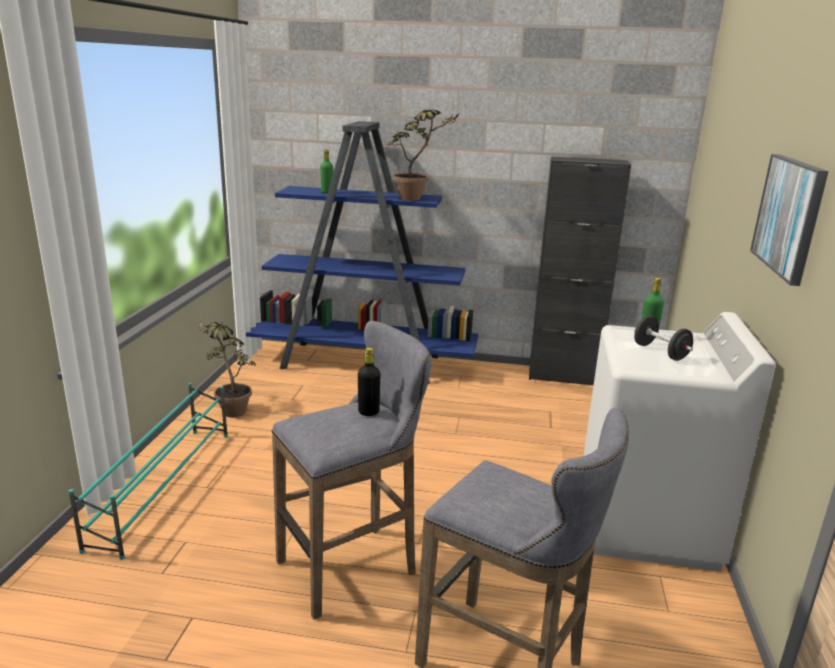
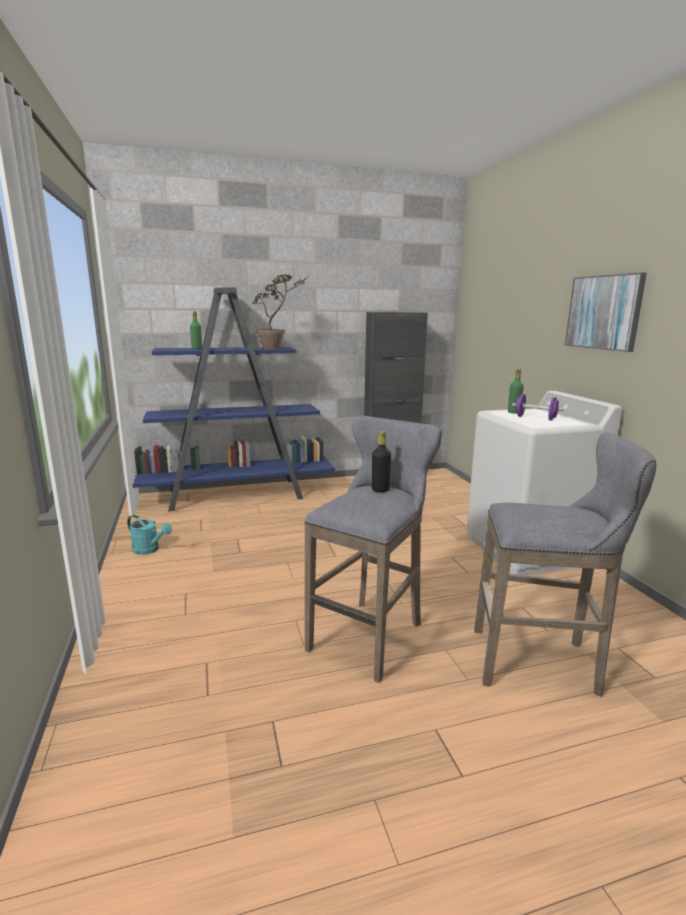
camera: 25 degrees left, 5 degrees down
turquoise shoe rack [68,383,228,560] -> none
potted plant [199,320,256,418] -> turquoise watering can [127,515,172,555]
black dumbbell [634,315,693,361] -> purple dumbbell [512,394,563,421]

